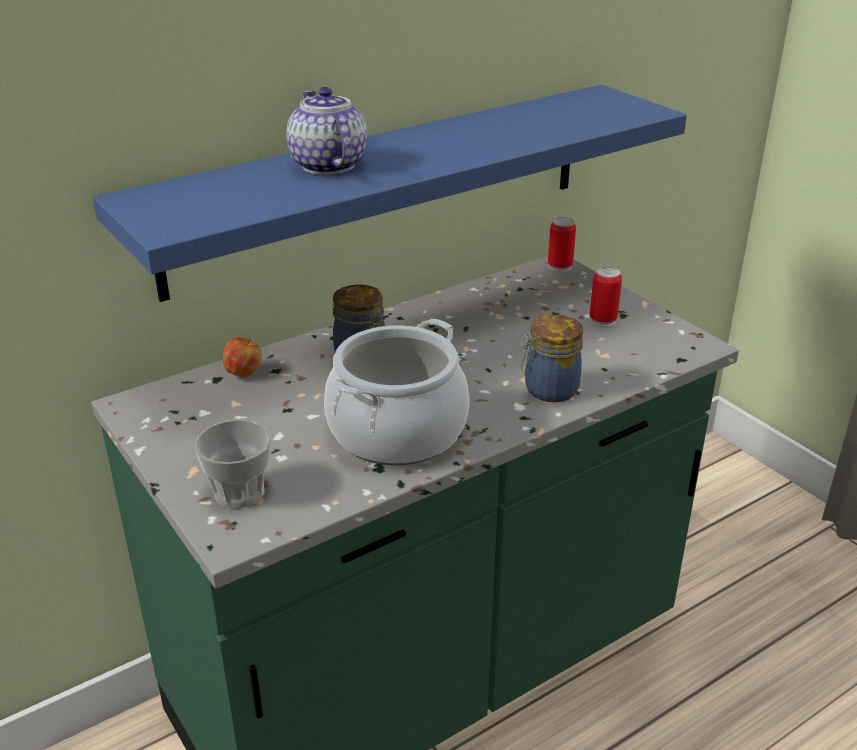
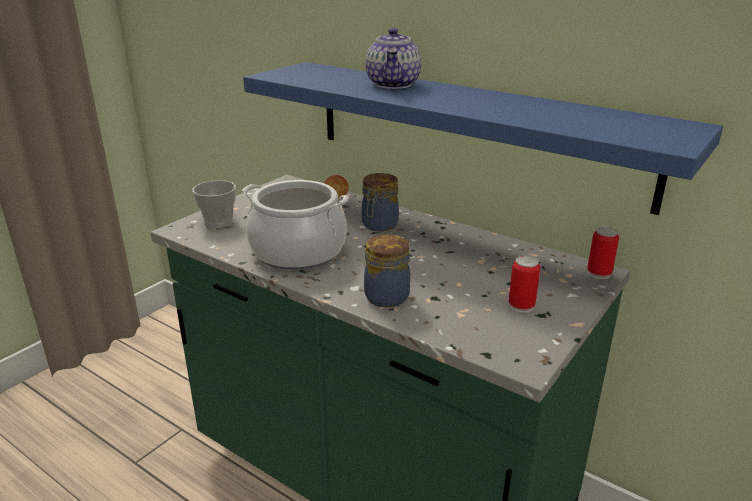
camera: 70 degrees right, 5 degrees down
teapot [286,87,367,175] -> teapot turned 135 degrees clockwise [365,28,421,89]

